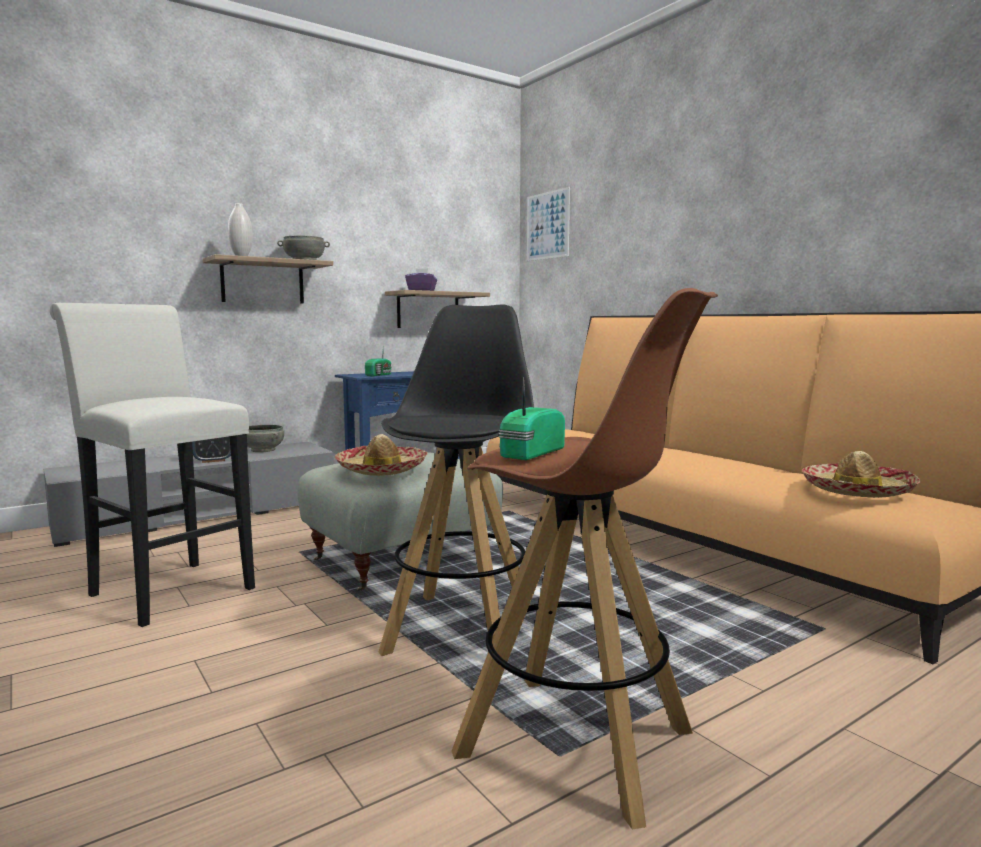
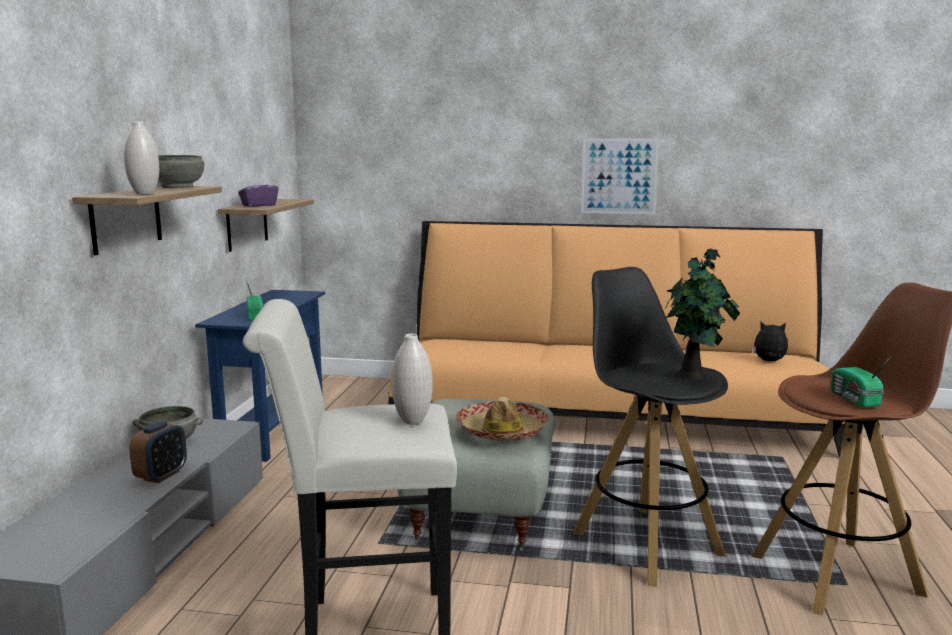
camera: 45 degrees left, 5 degrees up
picture [527,187,570,261] -> picture moved to [581,138,659,214]
hat [802,451,921,498] -> plush toy [752,322,788,362]
none -> white vase [392,334,433,425]
none -> potted plant [664,248,740,379]

